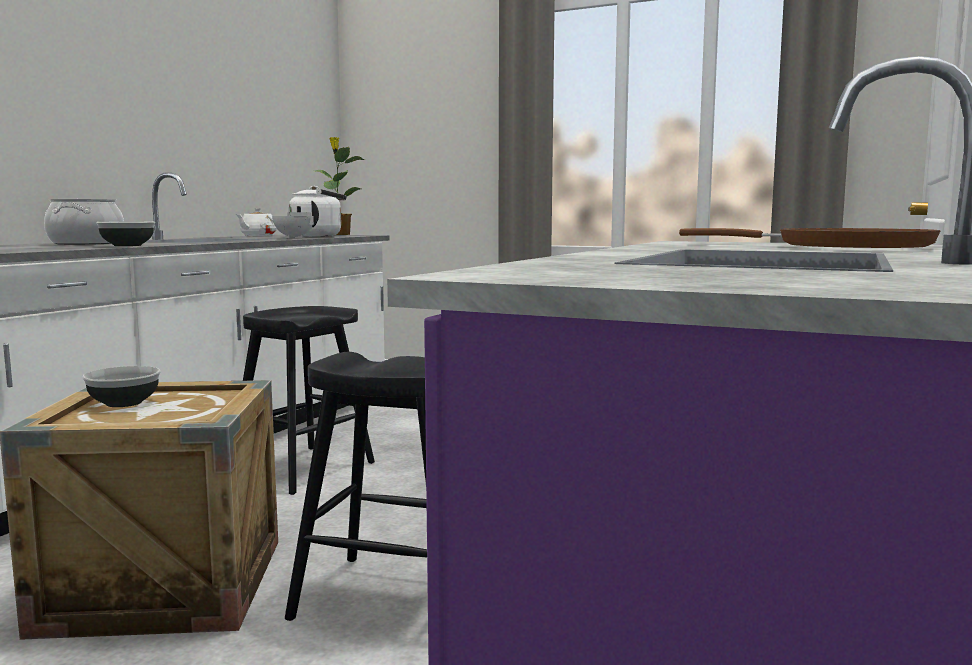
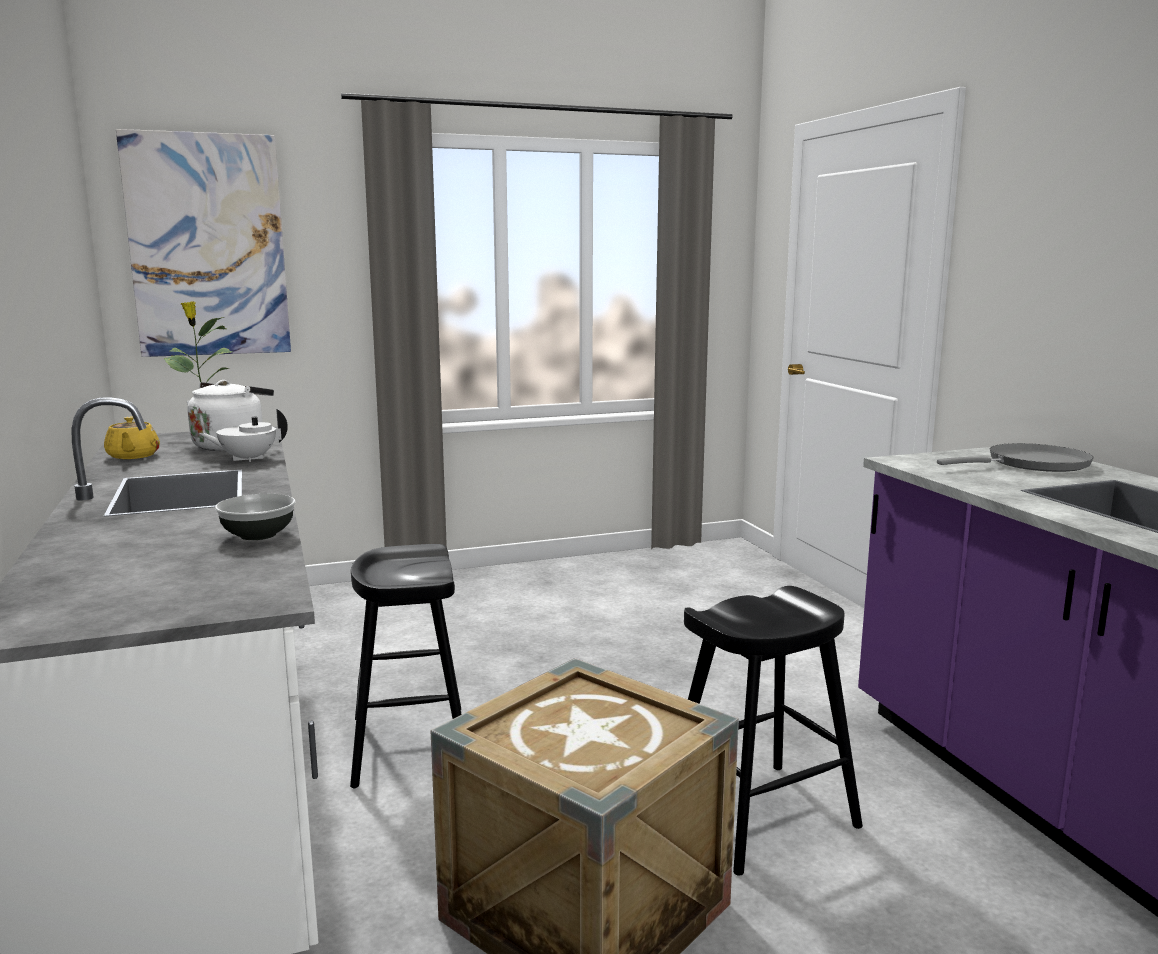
camera: 45 degrees left, 5 degrees up
cooking pot [44,199,124,245] -> none
bowl [82,366,161,407] -> none
white teapot [236,208,277,236] -> yellow teapot [104,417,160,459]
brown frying pan [679,228,940,248] -> grey frying pan [937,443,1094,472]
none -> picture [116,129,291,357]

